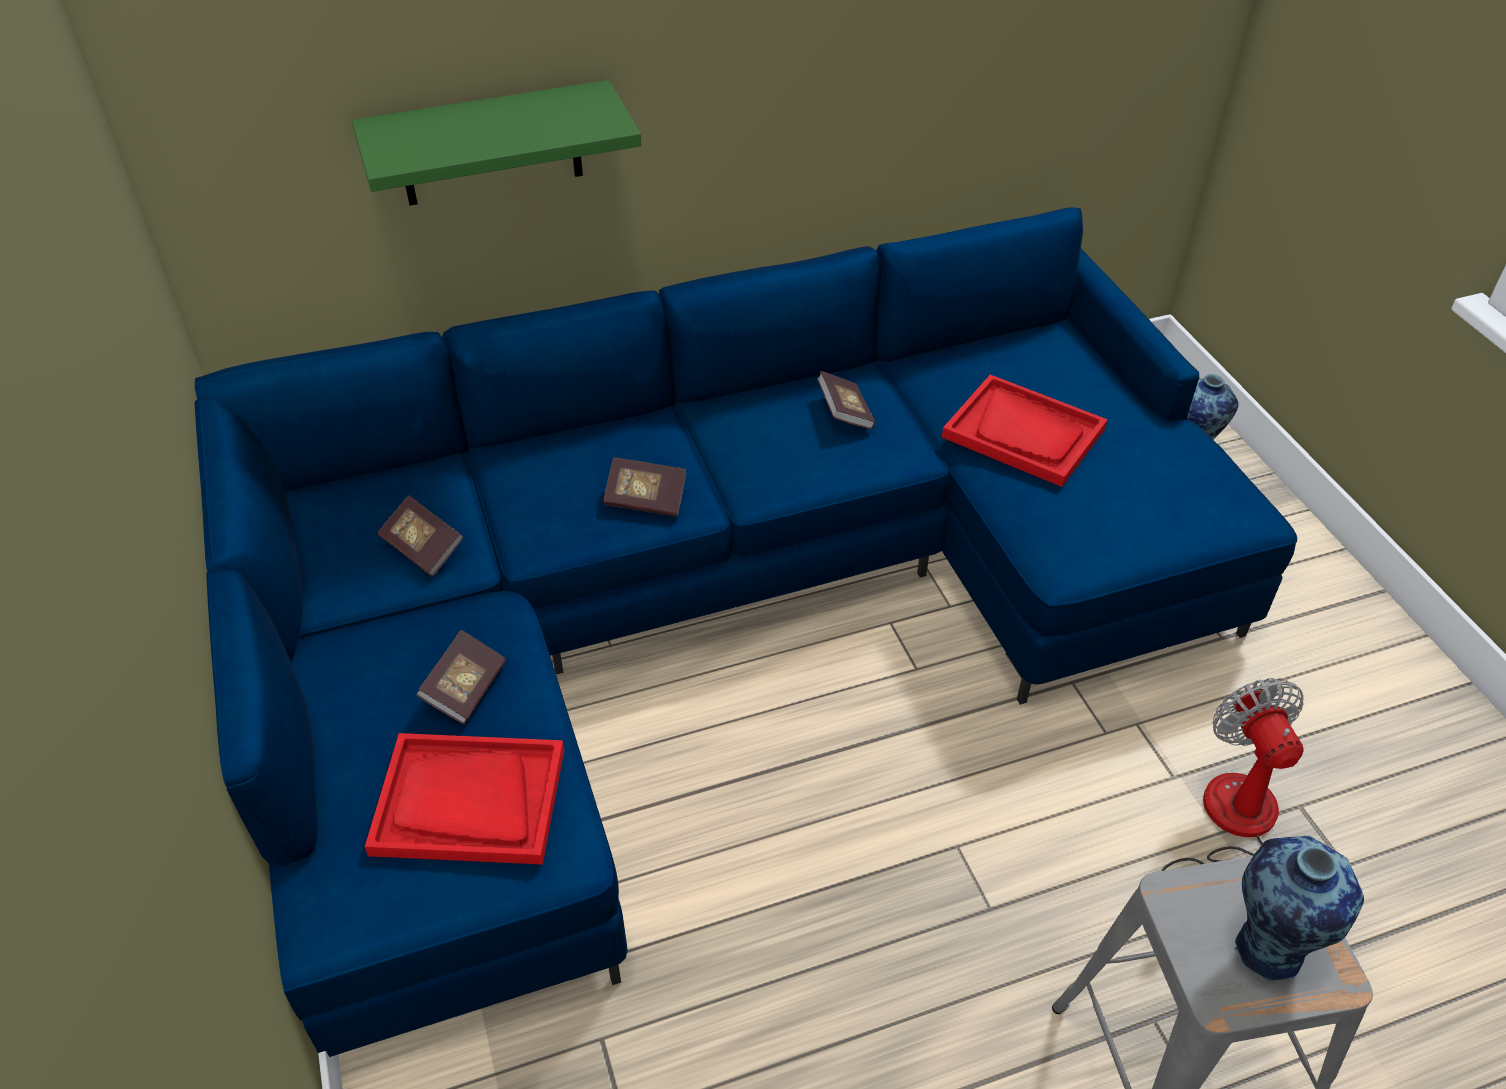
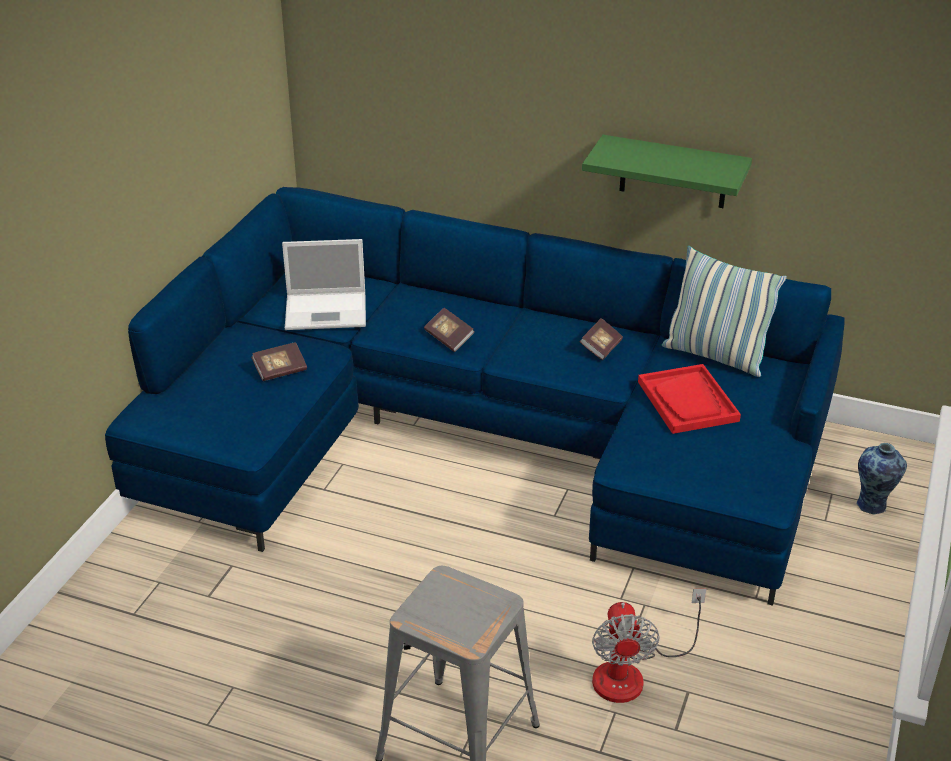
camera: 40 degrees right, 10 degrees down
green shelf [352,80,641,206] -> green shelf moved to [582,135,752,208]
red tray [365,733,564,865] -> none
book [378,495,463,576] -> laptop [282,239,366,330]
fan [1161,678,1304,871] -> fan turned 150 degrees clockwise [592,589,706,703]
vase [1234,836,1364,980] -> none
none -> pillow [662,246,787,377]

